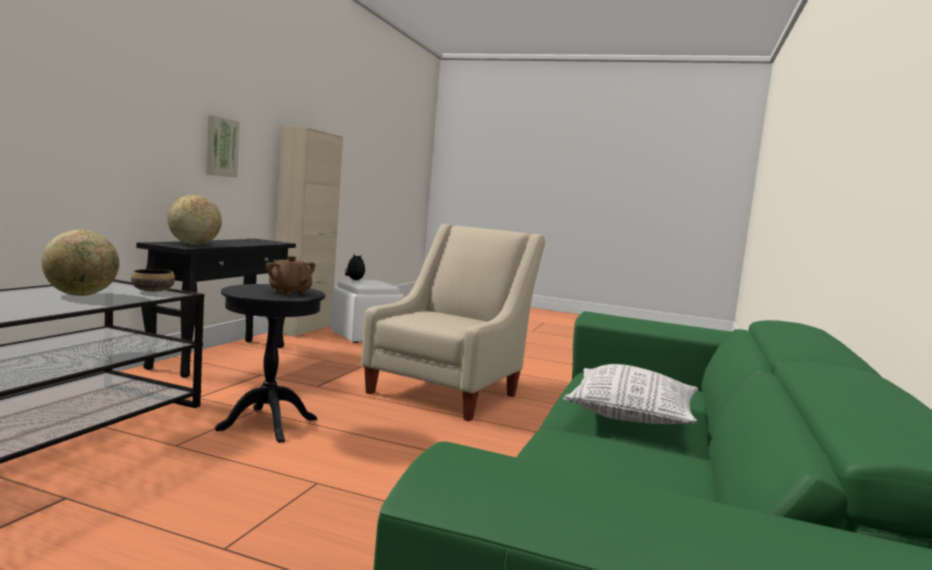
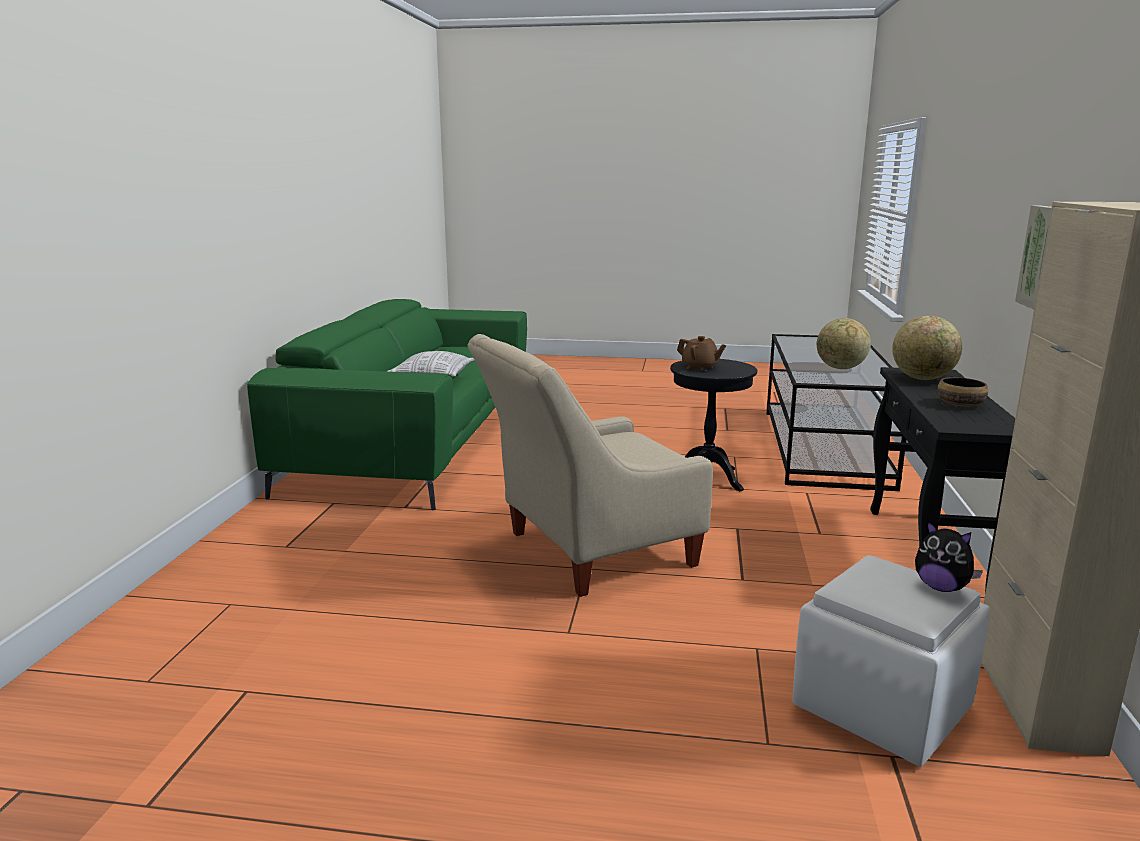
camera: 170 degrees right, 10 degrees up
bowl [131,269,175,292] -> bowl moved to [937,377,988,407]
beige armchair [361,224,545,422] -> beige armchair turned 45 degrees clockwise [467,334,713,597]

